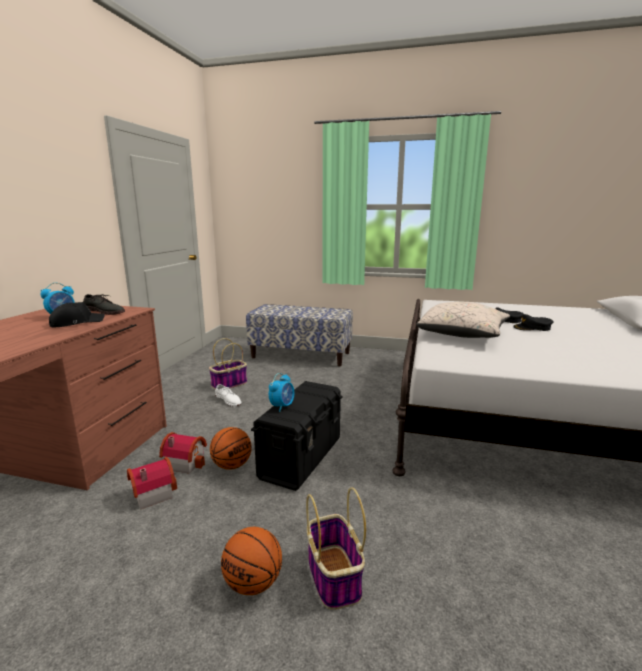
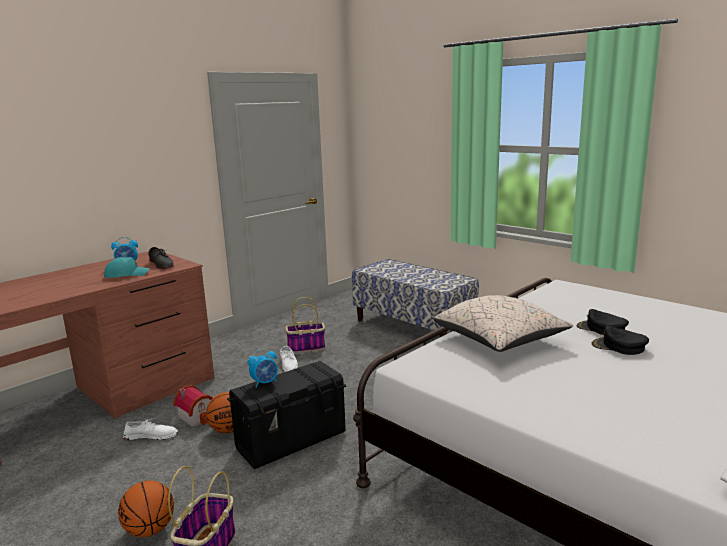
camera: 30 degrees right, 0 degrees up
black cap [49,302,105,327] -> turquoise cap [104,257,150,278]
toy house [127,457,177,509] -> white shoe [123,418,178,440]

